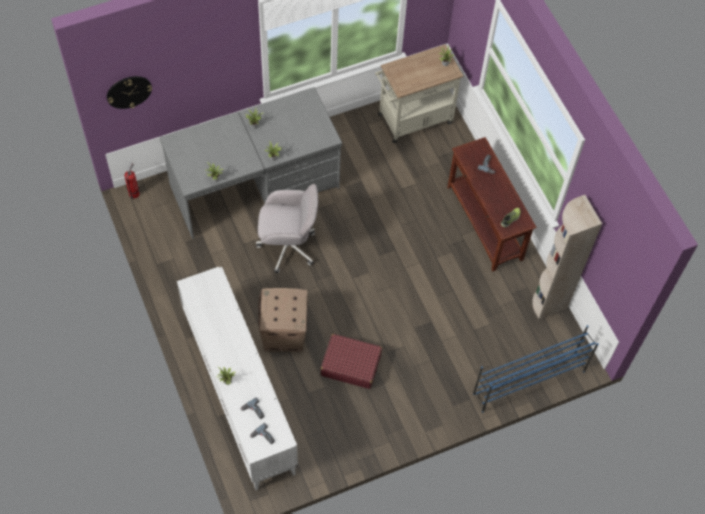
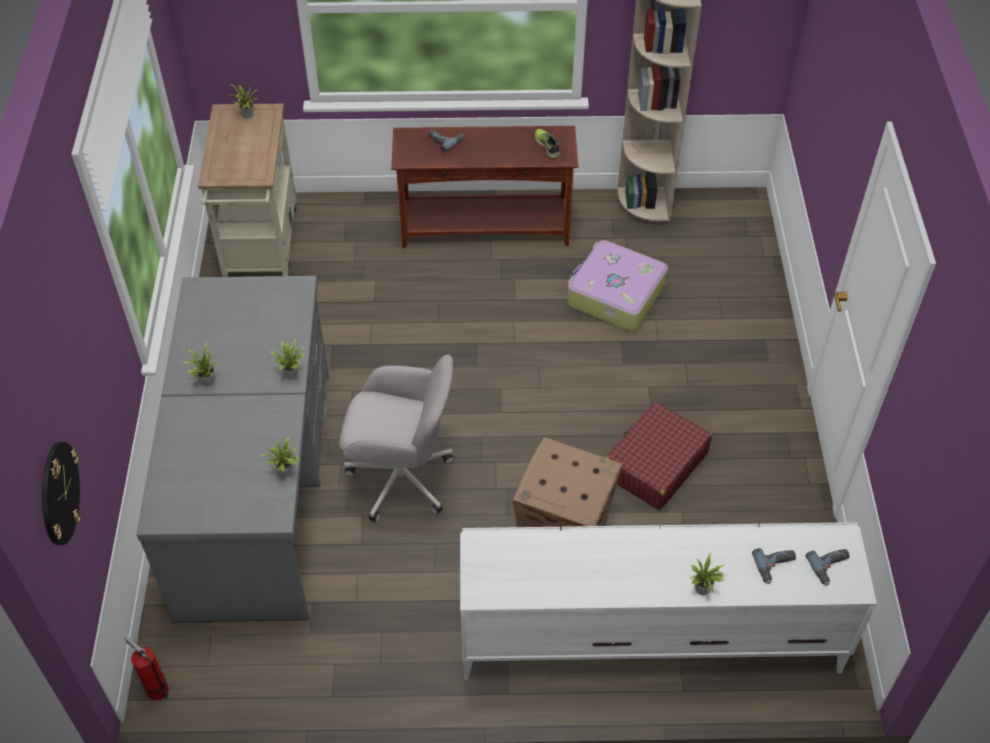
camera: 65 degrees left, 10 degrees down
grey office chair [256,184,318,273] -> grey office chair turned 75 degrees clockwise [339,354,454,522]
blue shoe rack [473,325,599,413] -> none
none -> suitcase [567,240,668,331]

